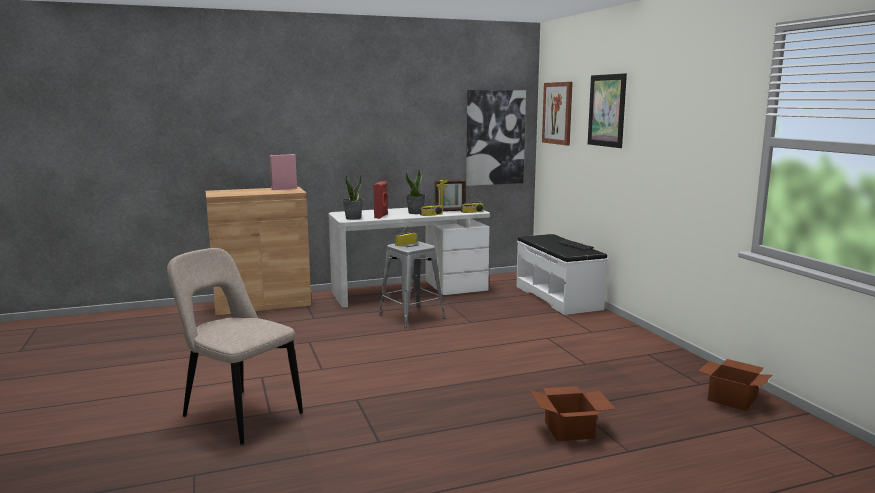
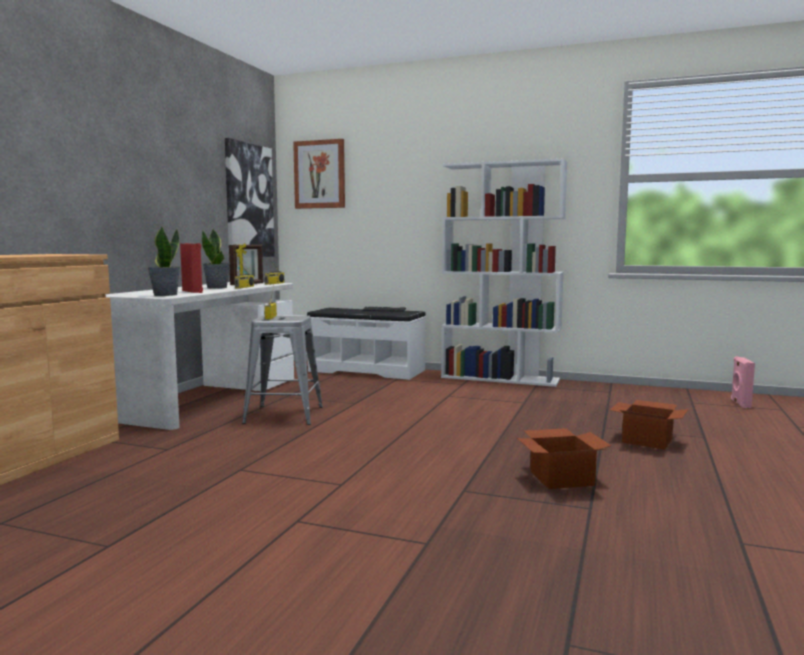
camera: 50 degrees left, 5 degrees down
beige chair [167,248,303,445] -> none
pink speaker [269,154,297,190] -> pink speaker moved to [731,357,755,408]
picture [588,73,627,148] -> none
cardboard box [698,359,772,411] -> cardboard box moved to [517,428,612,489]
none -> white bookcase [441,158,567,387]

